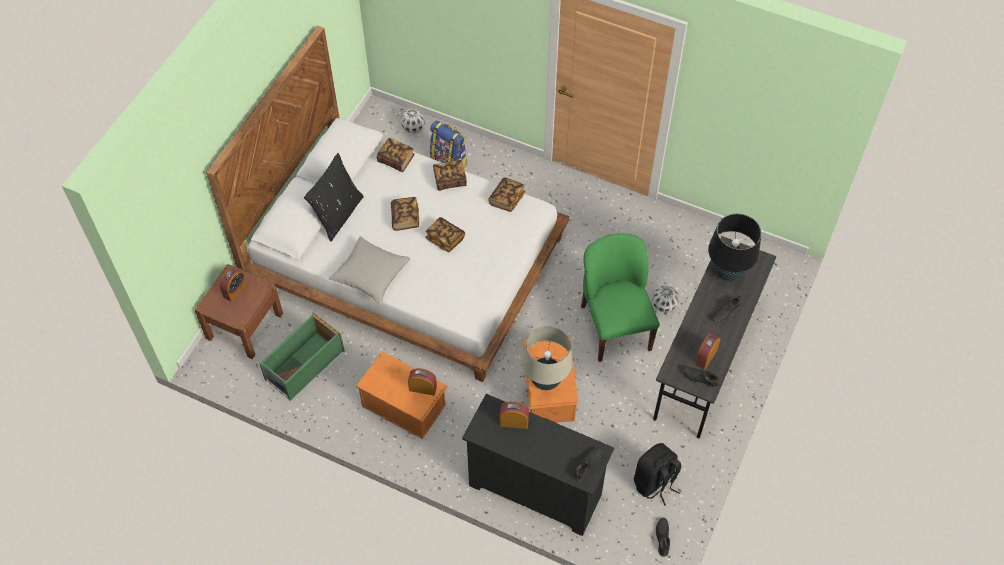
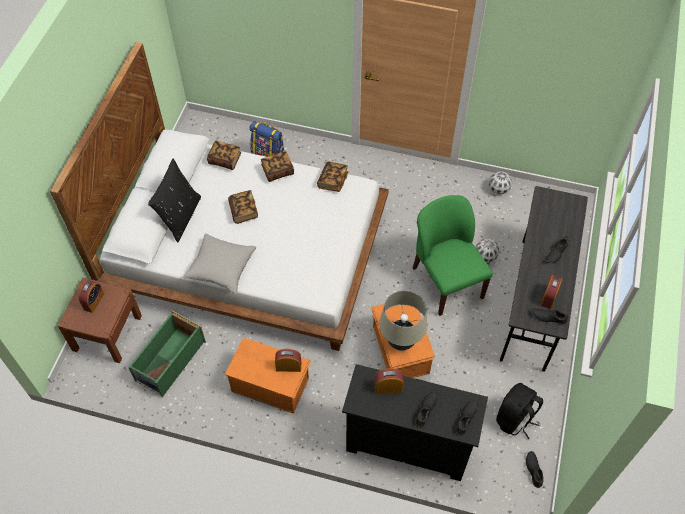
camera: 10 degrees left, 0 degrees up
football [401,109,425,133] -> football moved to [489,171,512,194]
book [425,217,465,252] -> none
black table lamp [708,213,762,281] -> none
none -> black shoe [415,392,438,428]

